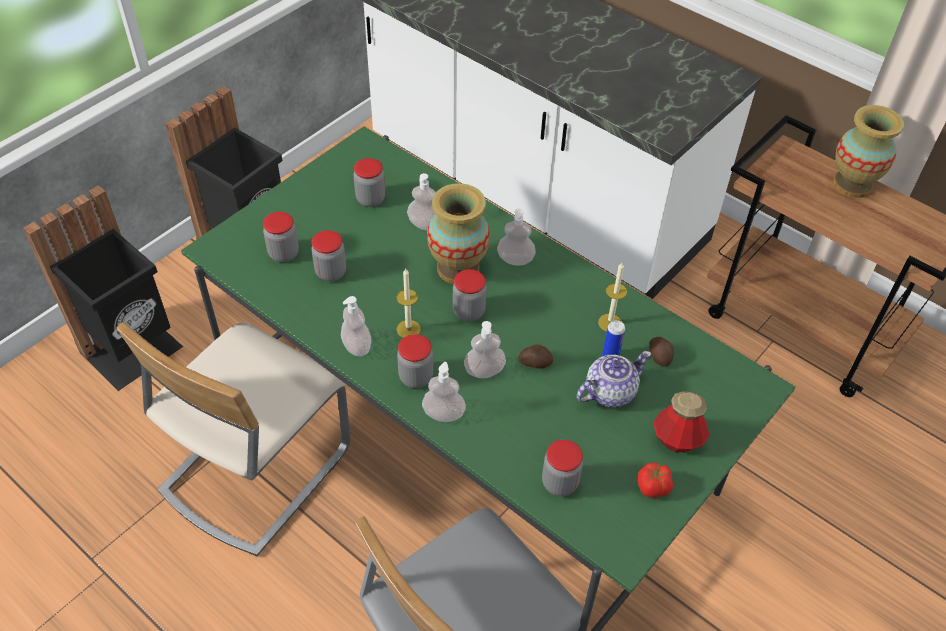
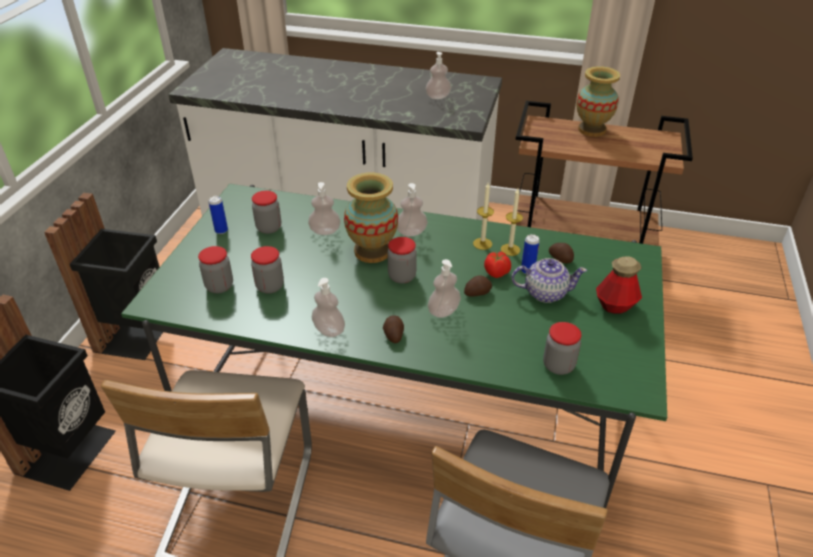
camera: 25 degrees left, 10 degrees down
candle [396,269,421,338] -> candle moved to [473,183,494,250]
jar [397,334,433,388] -> potato [383,315,404,343]
soap dispenser [422,362,466,422] -> soap dispenser moved to [426,52,451,99]
teapot [577,351,651,407] -> teapot turned 60 degrees clockwise [511,258,587,303]
tomato [638,463,673,498] -> tomato moved to [484,252,511,278]
none -> can [208,196,228,234]

